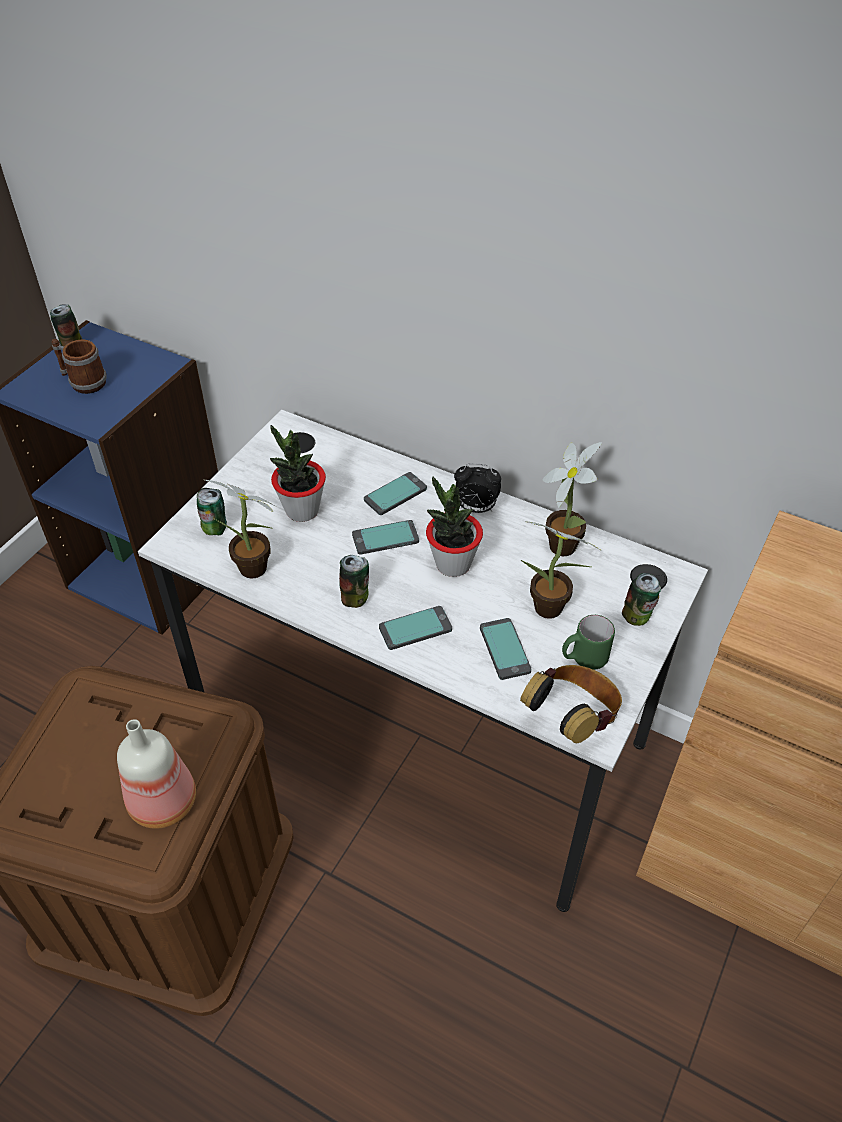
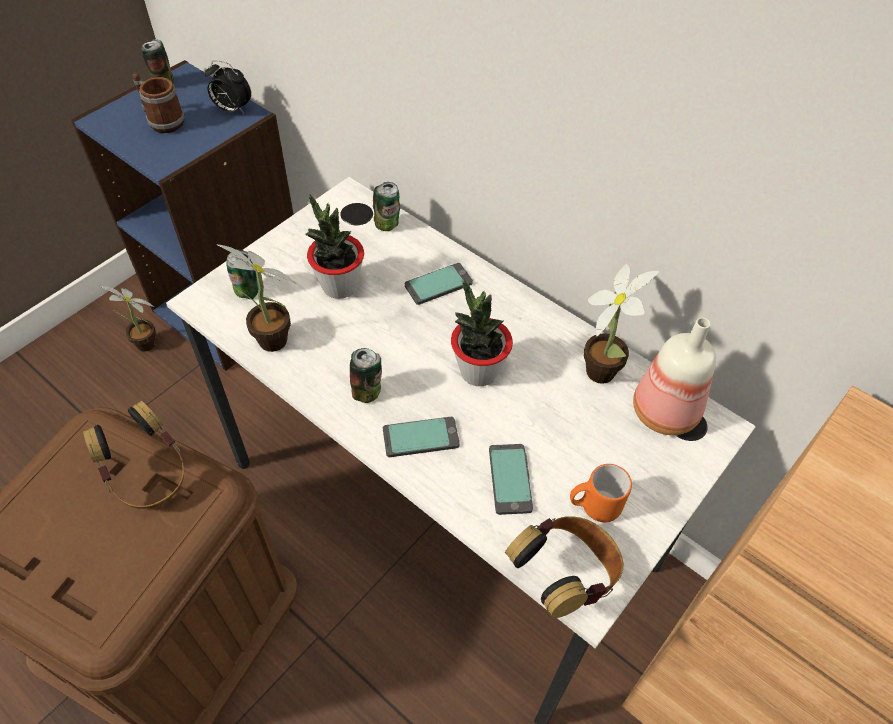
camera: 10 degrees right, 5 degrees up
bottle [117,719,196,829] -> bottle moved to [633,317,716,435]
phone [352,520,419,555] -> none
alarm clock [454,463,501,513] -> alarm clock moved to [204,60,251,113]
potted plant [521,522,602,619] -> potted plant moved to [100,286,156,352]
green mug [562,615,615,670] -> orange mug [570,464,632,522]
can [622,573,661,626] -> can moved to [373,182,400,231]
none -> headphones [83,401,184,509]

